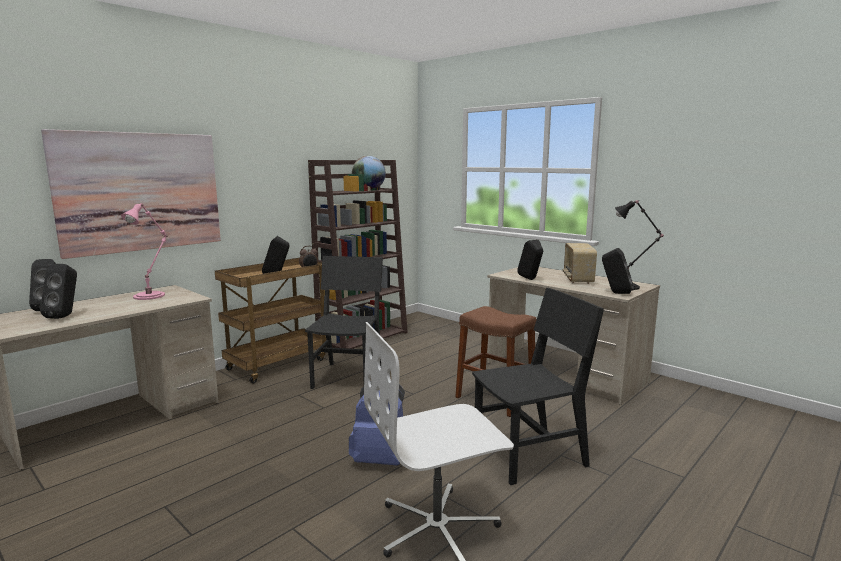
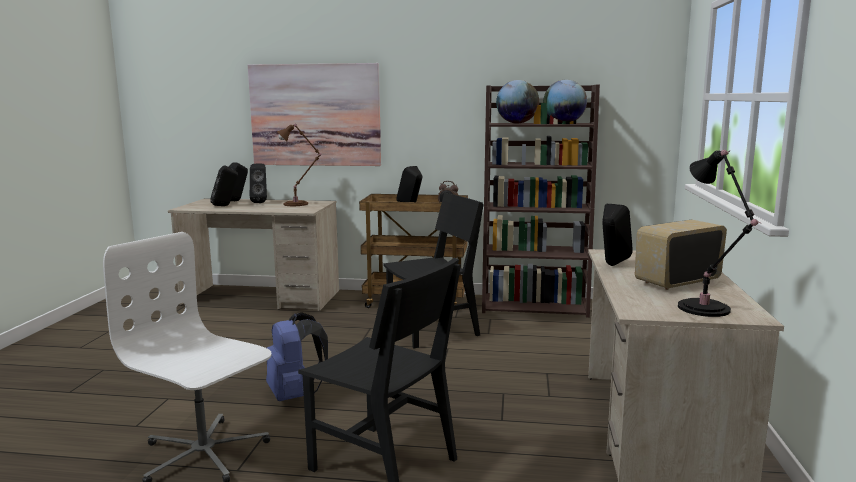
camera: 55 degrees right, 0 degrees up
pink table lamp [121,203,167,300] -> brown table lamp [277,124,321,206]
brown stool [455,306,537,417] -> none
black speaker [602,248,634,294] -> black speaker moved to [250,164,267,203]
none -> globe [496,80,539,124]

